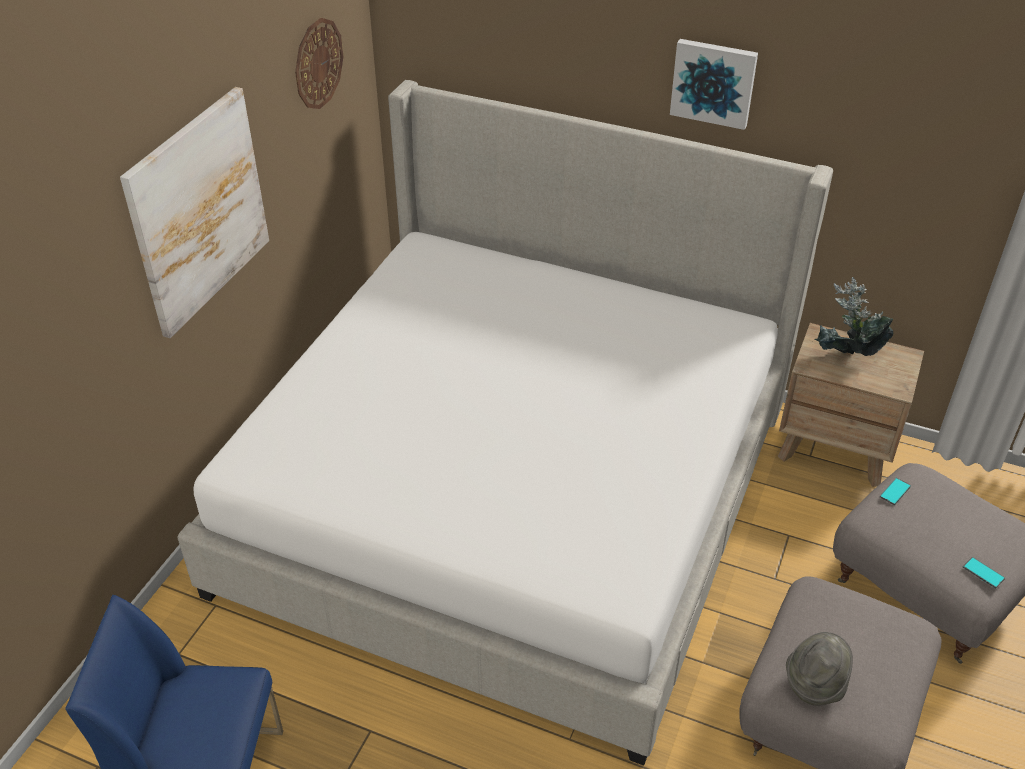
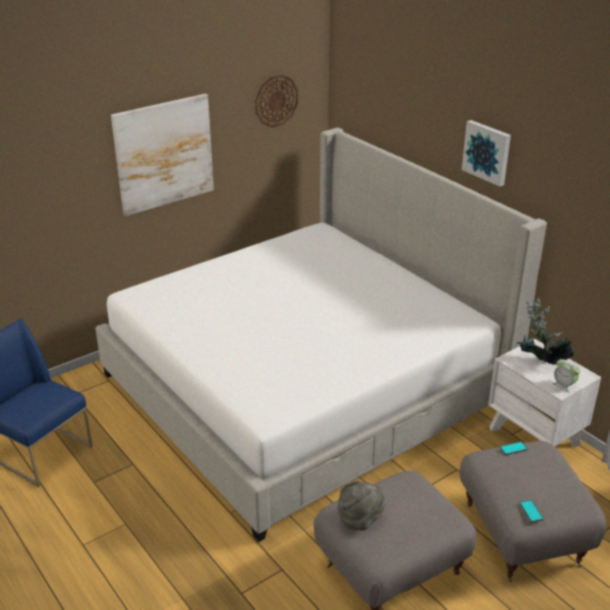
camera: 30 degrees right, 10 degrees down
brown nightstand [778,323,924,487] -> white nightstand [488,339,601,446]
none -> alarm clock [552,358,580,393]

